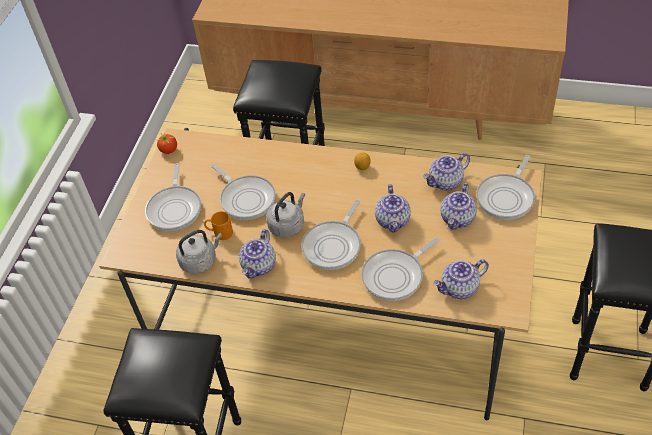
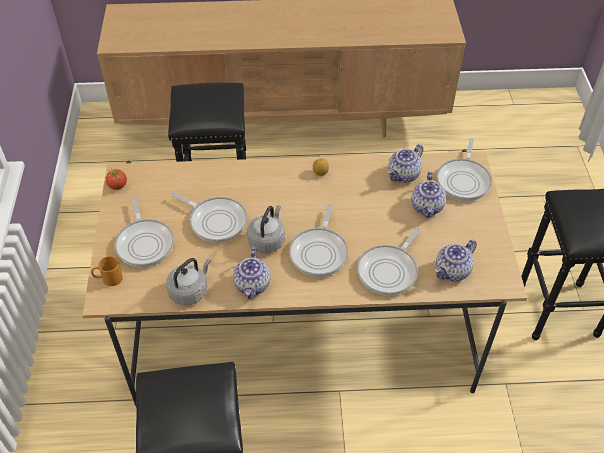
camera: 20 degrees left, 0 degrees up
orange mug [204,211,233,240] -> orange mug moved to [91,256,123,286]
teapot [375,184,411,233] -> none

